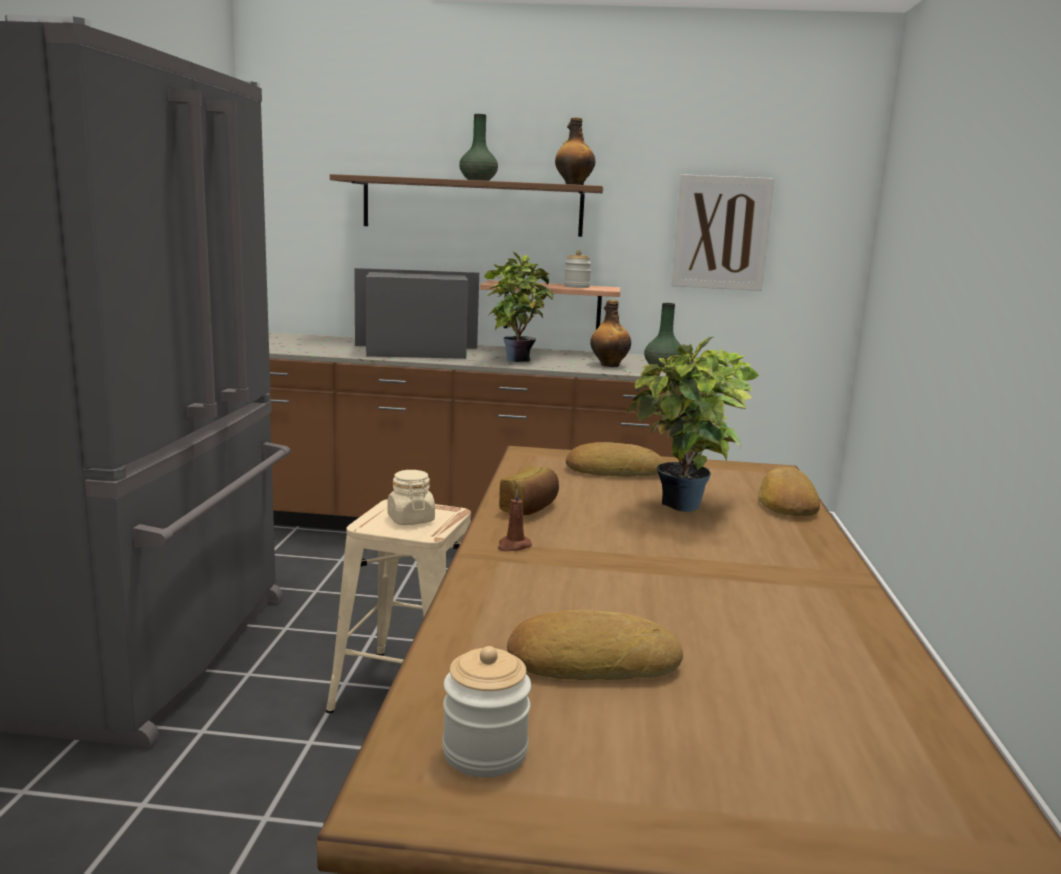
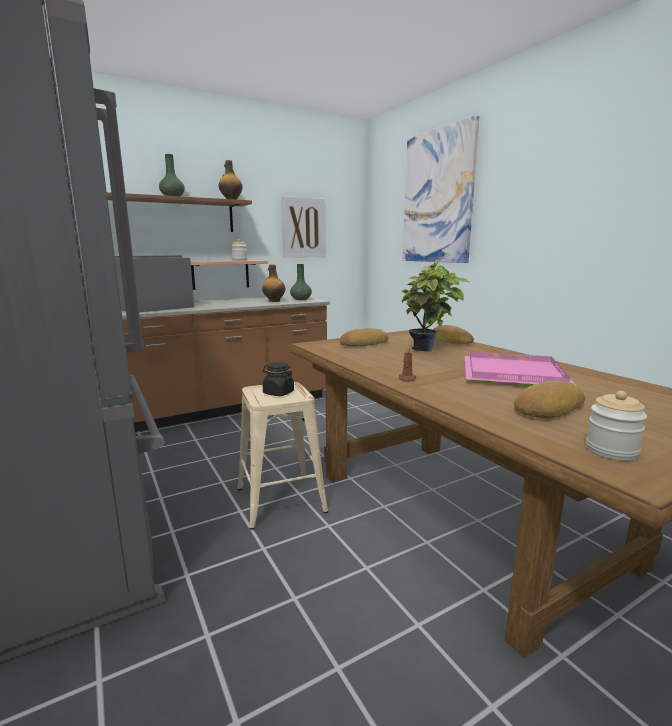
camera: 35 degrees left, 0 degrees up
beige jar [387,470,435,525] -> black jar [262,362,294,396]
potted plant [484,251,553,362] -> none
bread [499,467,559,515] -> none
none -> picture [403,115,479,263]
none -> pink tray [465,352,578,387]

